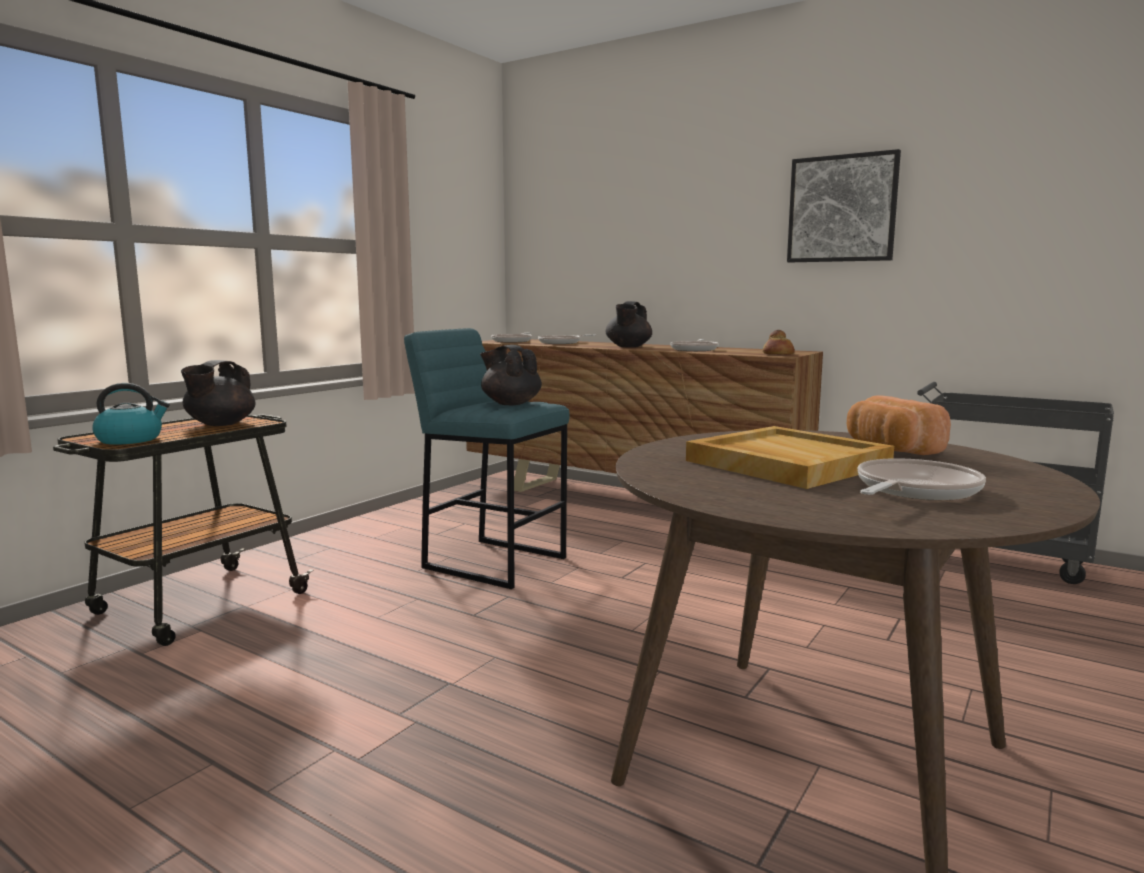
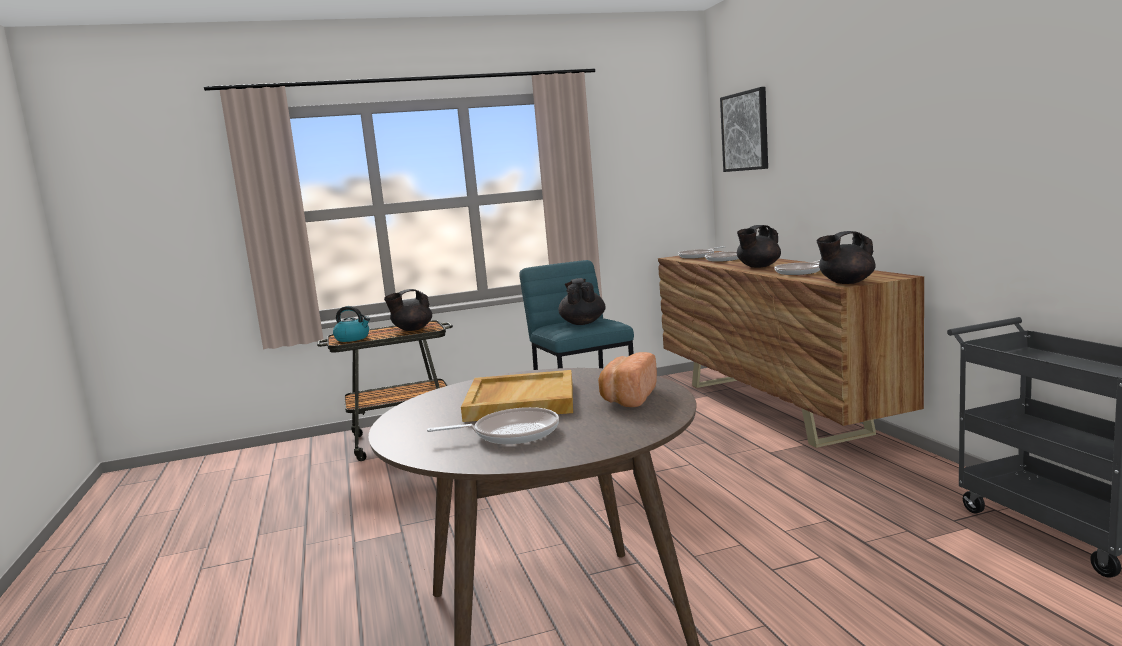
camera: 40 degrees right, 0 degrees up
bread [763,330,795,355] -> black teapot [817,231,876,284]
picture [787,149,901,262] -> picture moved to [720,87,768,172]

